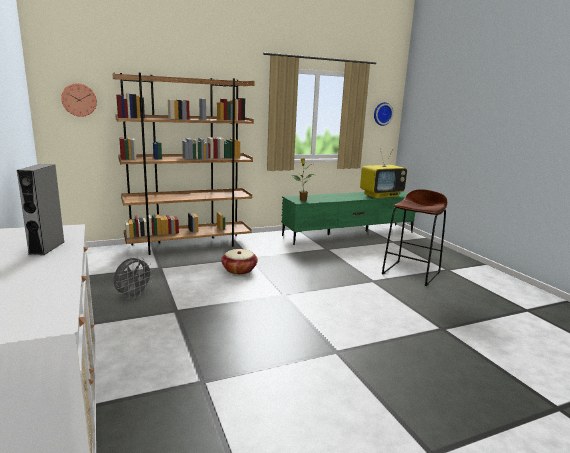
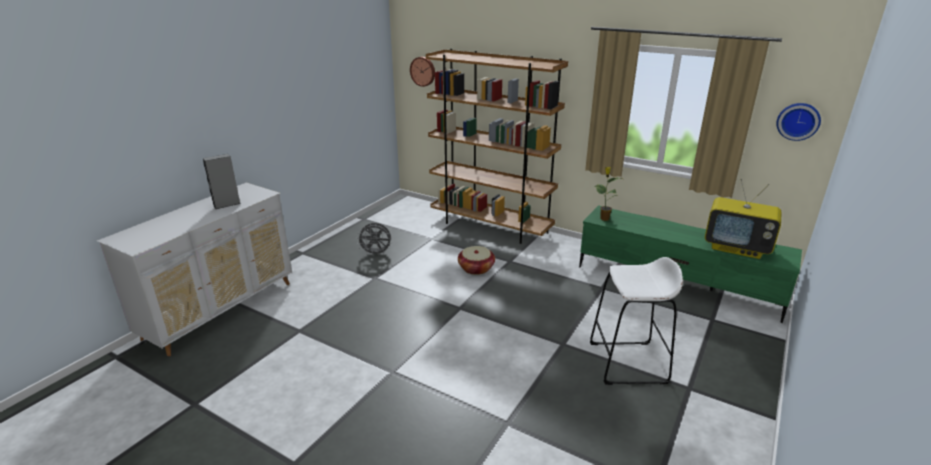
camera: 55 degrees right, 10 degrees up
brown stool [382,189,447,286] -> white stool [590,257,683,385]

